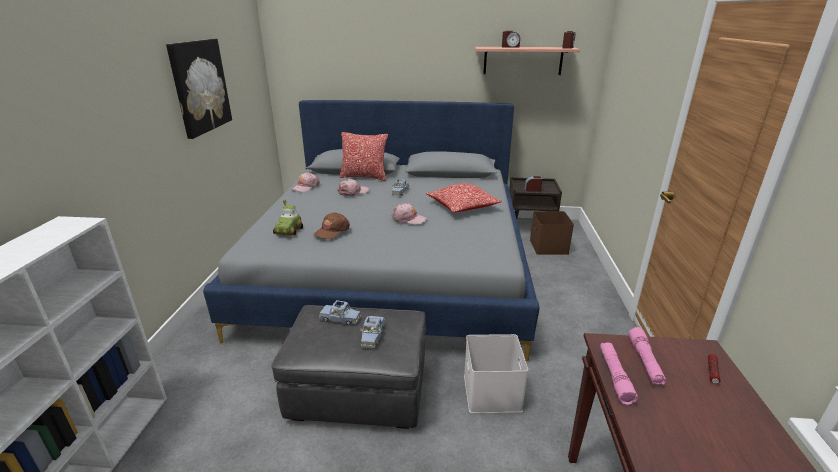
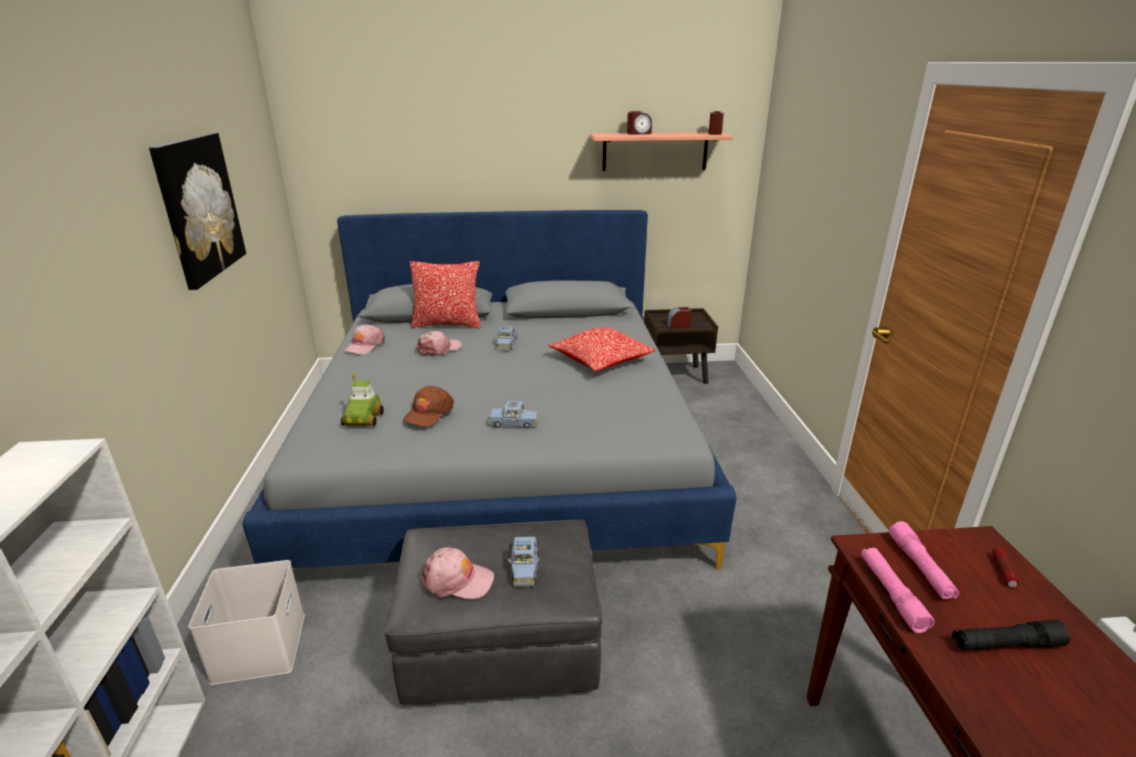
camera: 10 degrees left, 0 degrees up
blue toy car [319,300,361,325] -> blue toy car moved to [488,401,538,429]
pink cap [392,203,427,225] -> pink cap moved to [421,547,494,599]
white storage box [464,334,528,413] -> white storage box moved to [188,560,305,685]
brown storage box [530,211,574,255] -> none
none -> black flashlight [952,620,1070,650]

